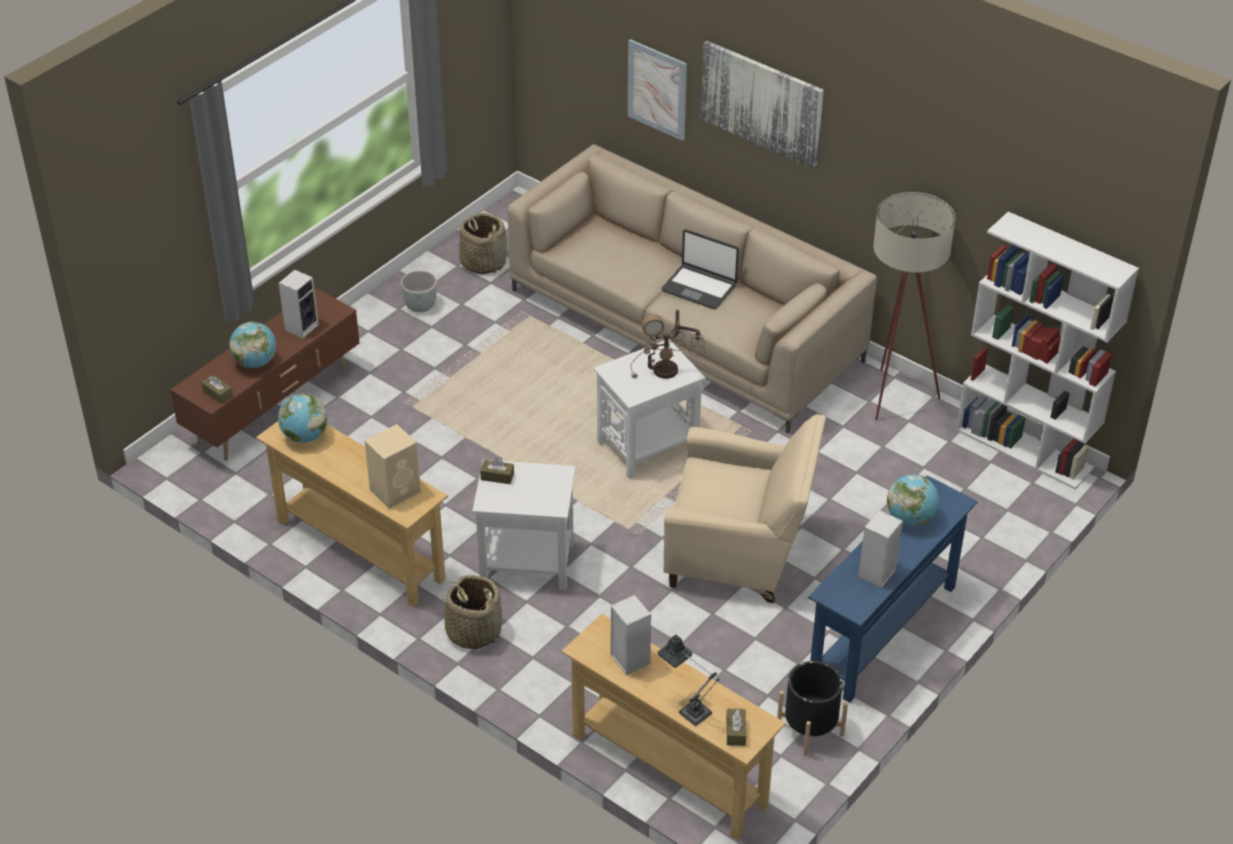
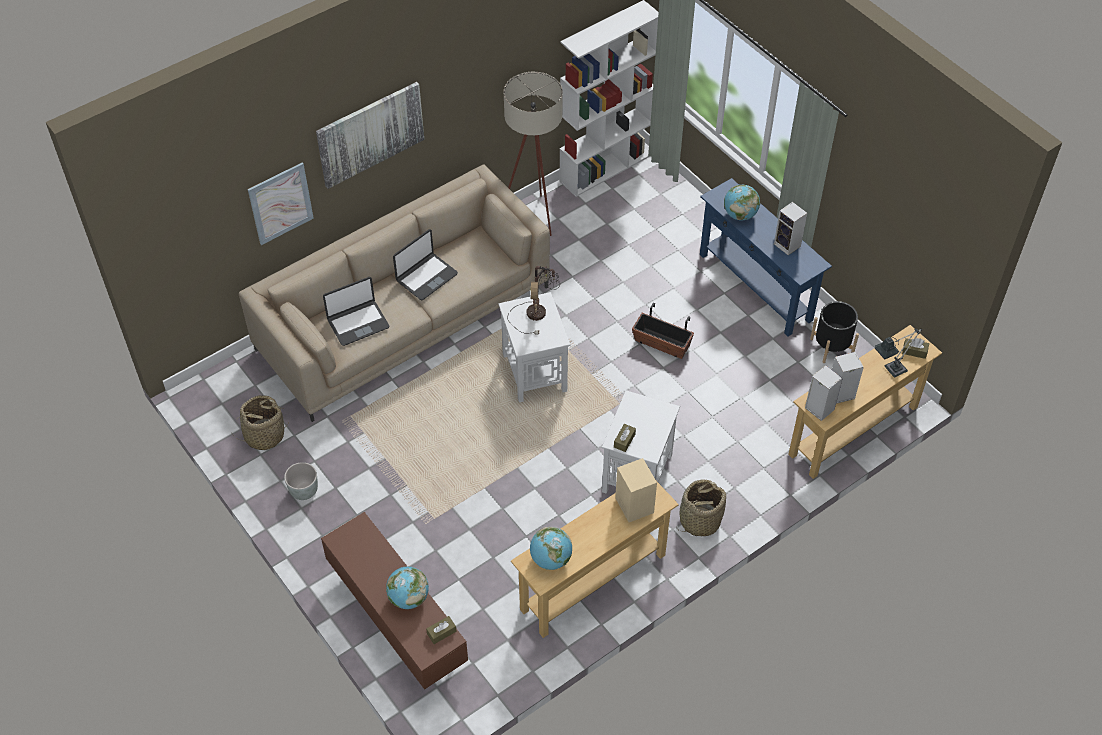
camera: 75 degrees left, 10 degrees up
speaker [279,270,319,338] -> speaker moved to [805,365,843,421]
beige armchair [663,414,826,603] -> planter [632,303,694,359]
none -> laptop [323,277,389,346]

